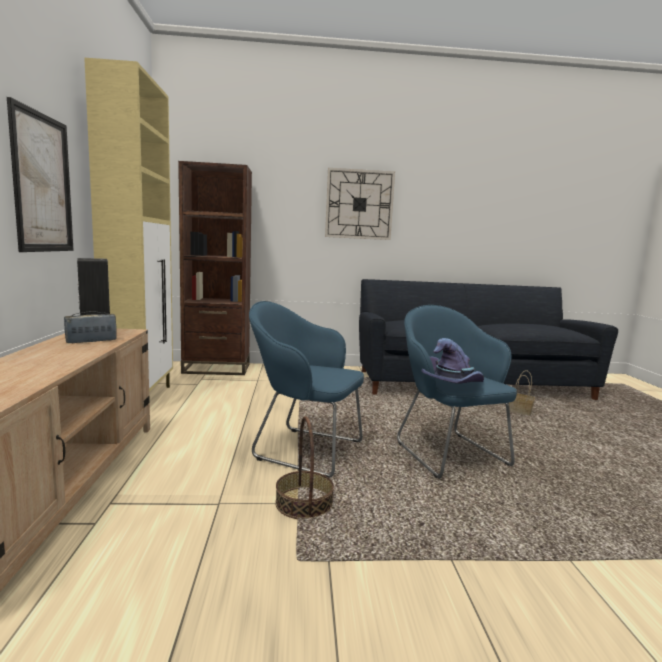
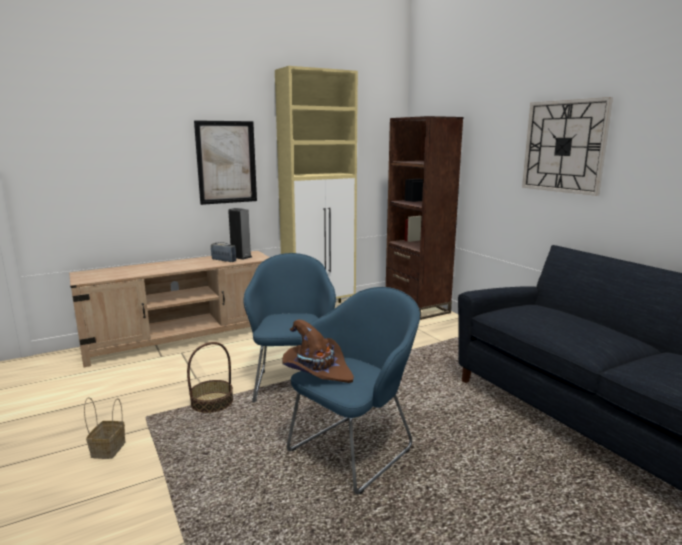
camera: 65 degrees right, 5 degrees up
purple hat [422,338,484,384] -> brown hat [283,319,354,383]
basket [509,371,535,416] -> basket moved to [84,397,125,459]

